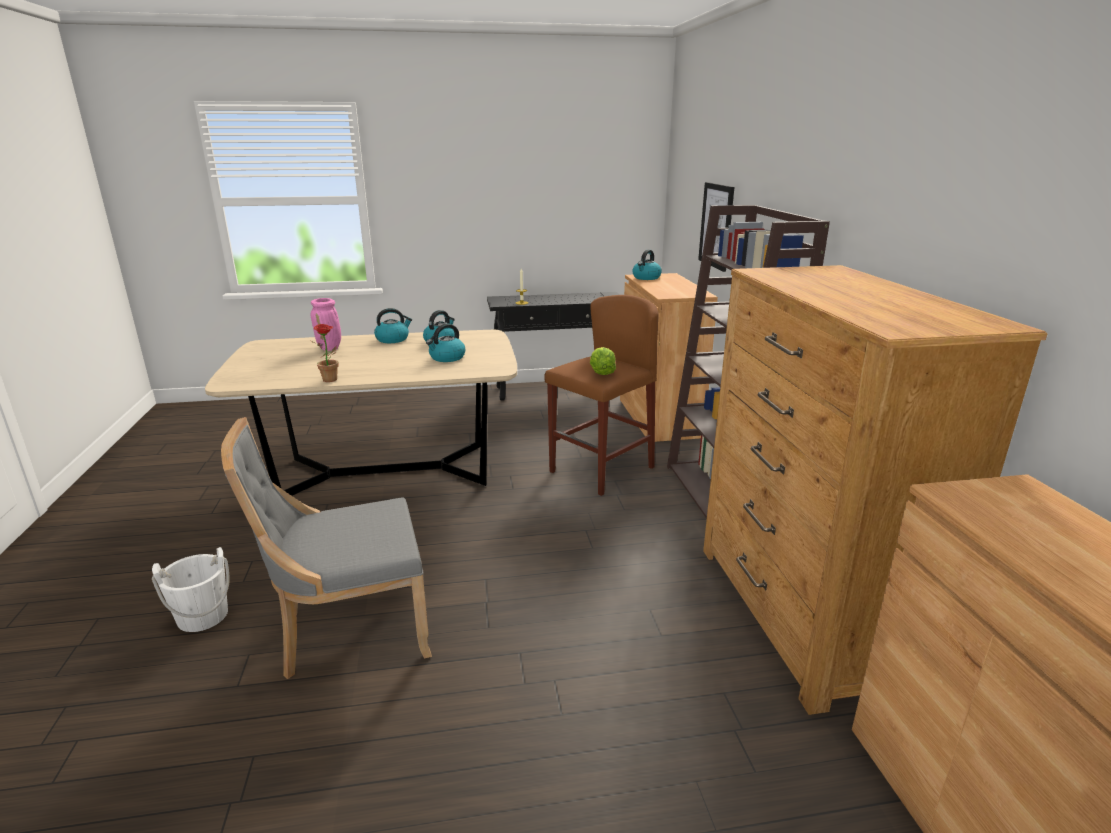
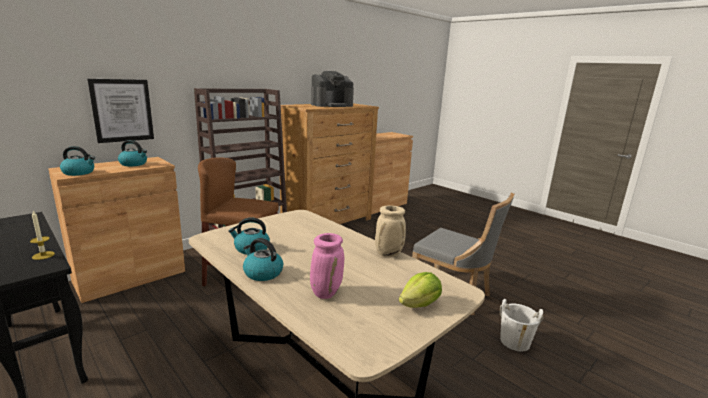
camera: 125 degrees left, 5 degrees down
potted plant [311,324,338,382] -> beige vase [375,206,406,257]
kettle [426,324,465,362] -> kettle moved to [118,140,147,166]
lettuce [590,347,616,375] -> lettuce moved to [399,272,442,308]
none -> coffee machine [311,71,354,107]

